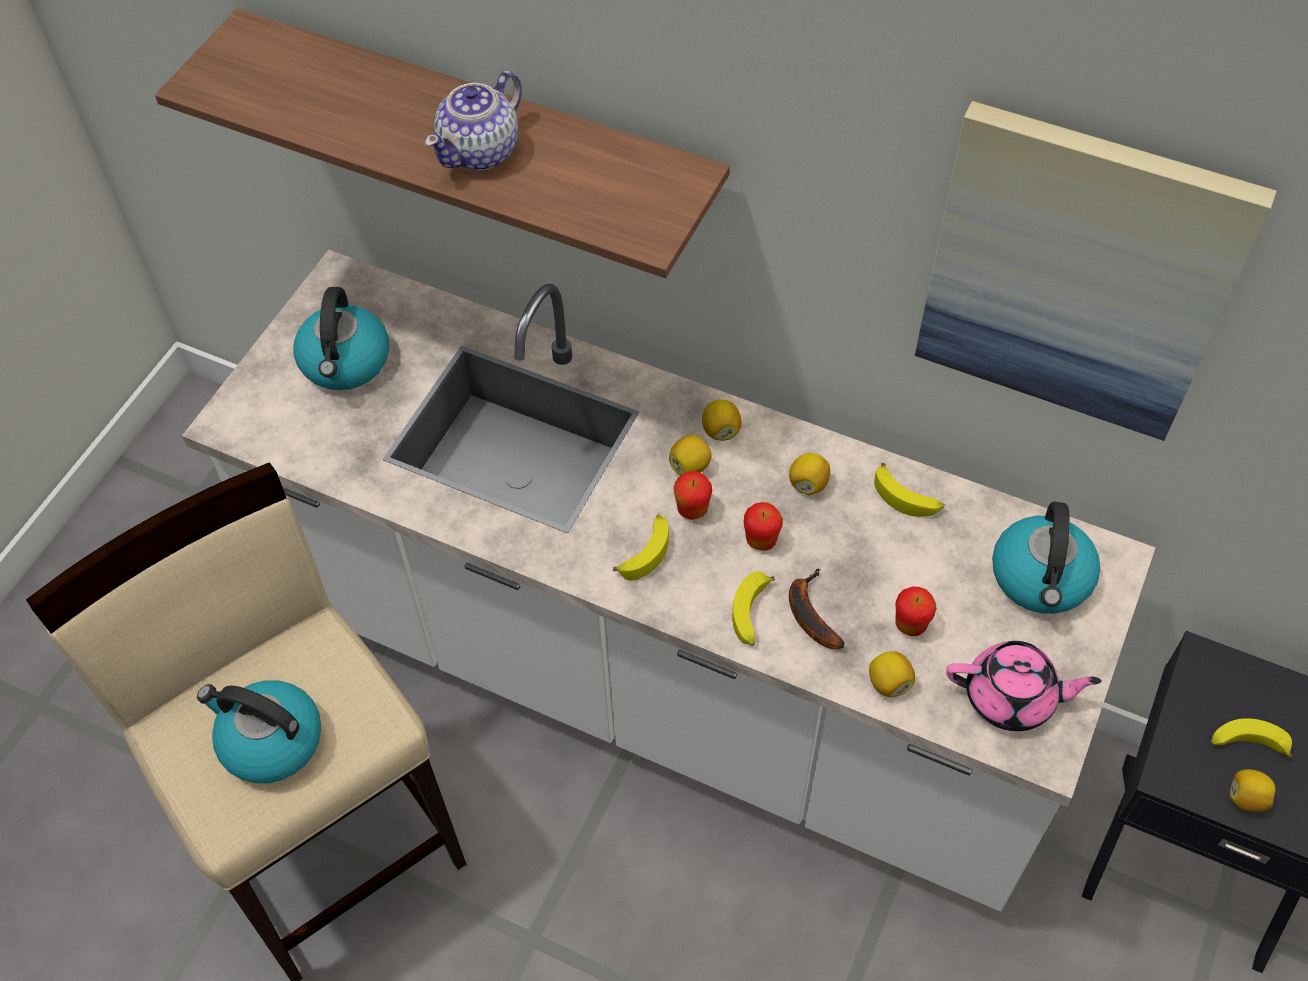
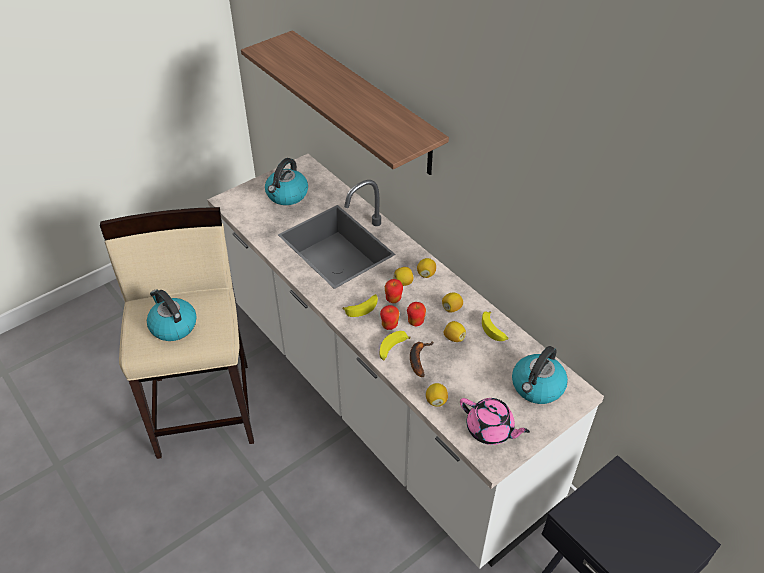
camera: 25 degrees right, 10 degrees down
teapot [425,71,522,170] -> none
apple [896,586,937,636] -> apple moved to [380,305,399,330]
picture [915,101,1277,441] -> none
banana [1211,718,1293,758] -> none
lemon [1230,769,1276,812] -> lemon moved to [443,321,466,342]

